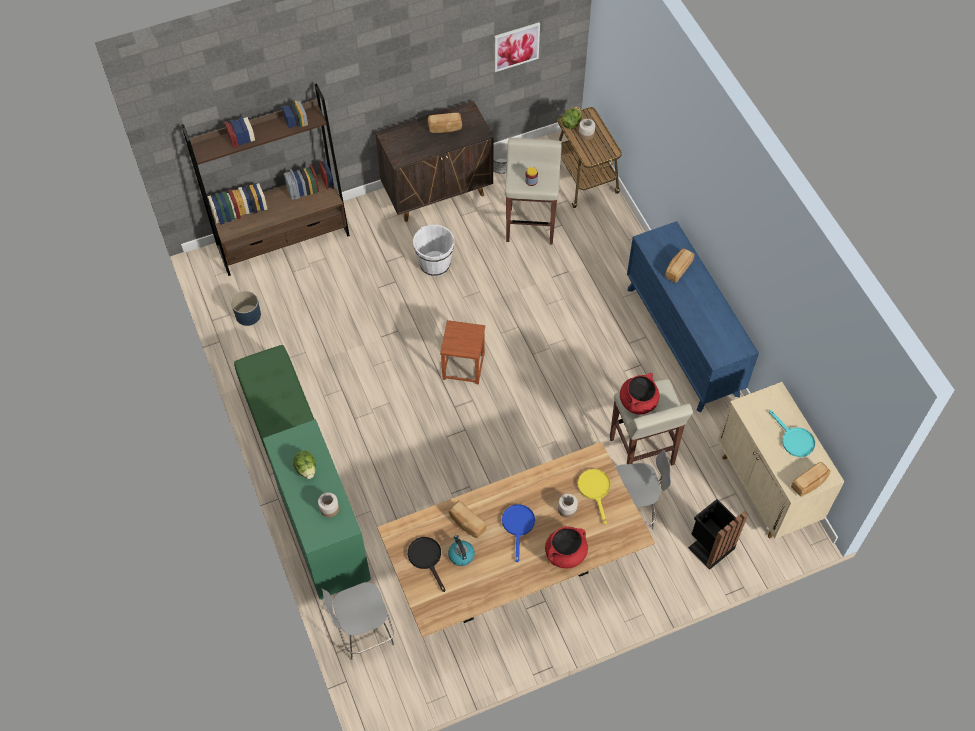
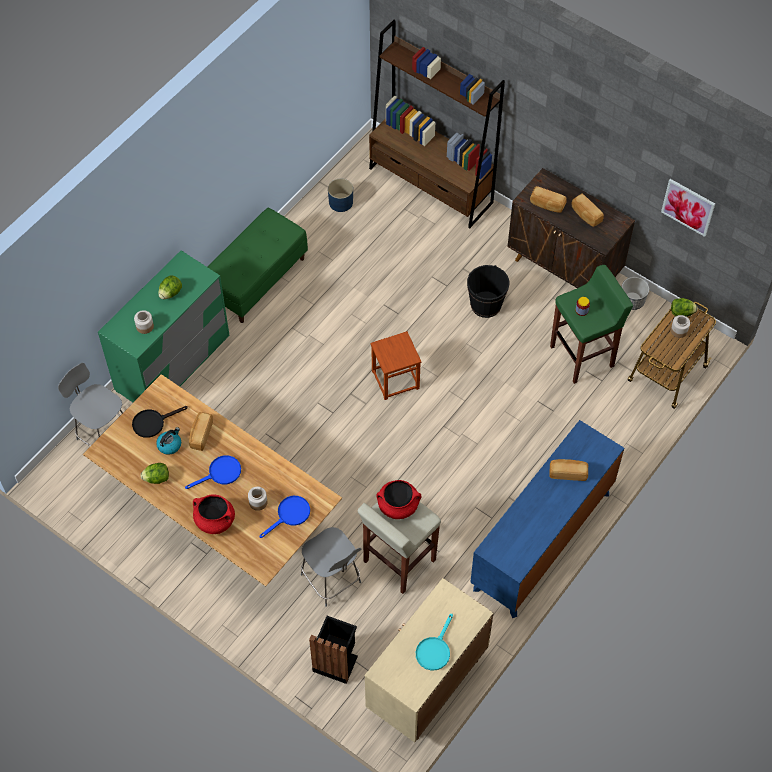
camera: 60 degrees right, 0 degrees up
black frying pan [408,537,445,592] -> black frying pan turned 150 degrees counterclockwise [132,406,188,438]
white bucket [413,225,454,276] -> black bucket [467,265,509,318]
beige stool [505,138,562,245] -> green stool [550,265,633,384]
yellow frying pan [578,469,611,525] -> blue frying pan [260,496,310,538]
bread [791,462,830,497] -> bread moved to [530,186,567,213]
none -> lettuce [141,463,169,484]

